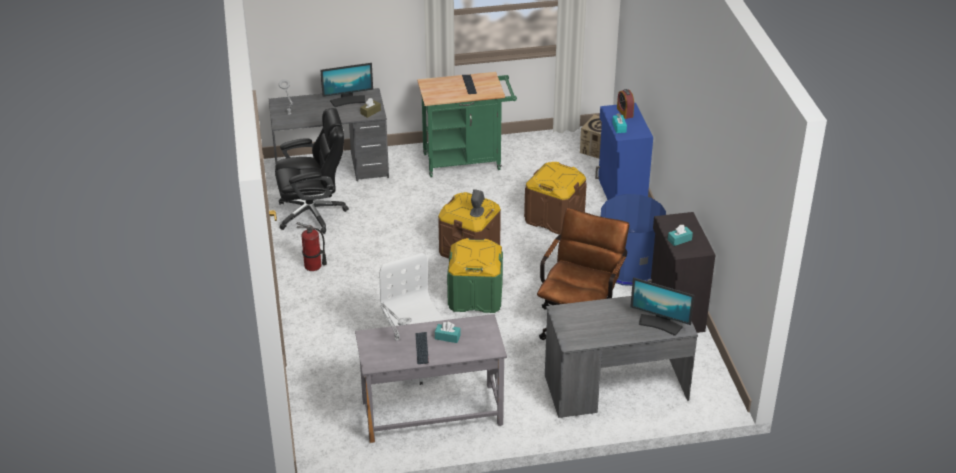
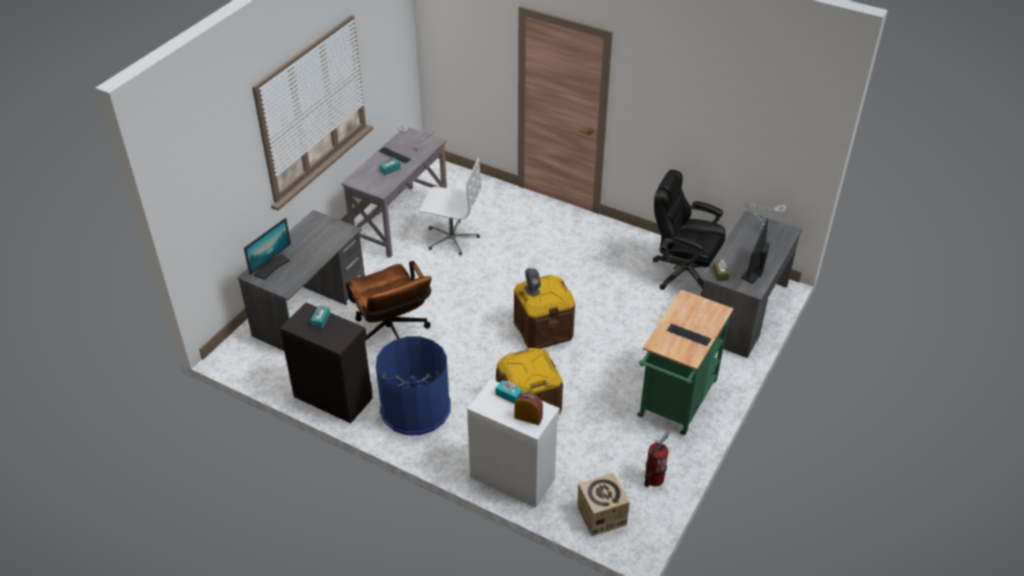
camera: 130 degrees right, 5 degrees up
black office chair [275,108,349,234] -> black office chair turned 90 degrees clockwise [653,170,726,295]
fire extinguisher [297,222,327,271] -> fire extinguisher moved to [644,431,669,487]
green storage box [447,238,503,313] -> none
blue cabinet [595,103,653,200] -> white cabinet [467,379,560,508]
monitor [630,277,695,336] -> monitor turned 150 degrees clockwise [244,218,291,280]

